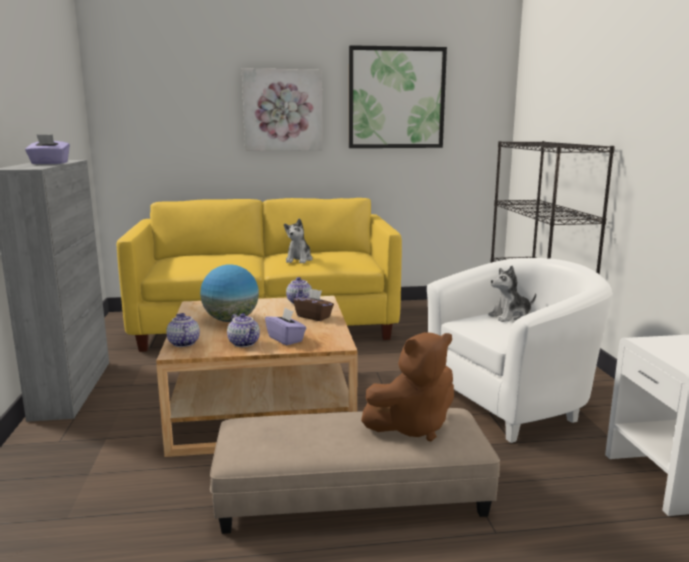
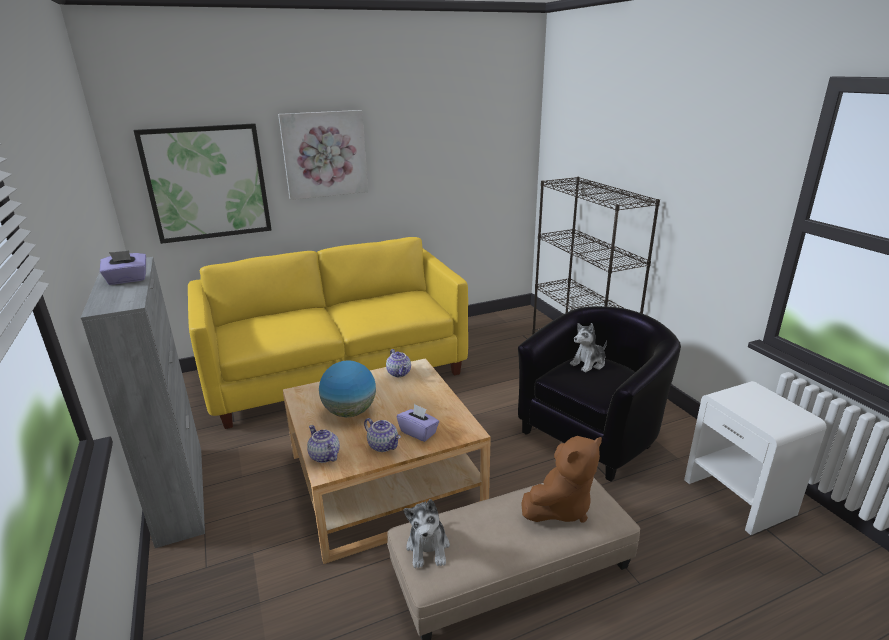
camera: 15 degrees left, 10 degrees up
plush toy [284,218,313,263] -> plush toy moved to [403,499,450,568]
brown tissue box [293,288,334,321] -> none
picture [349,45,447,148] -> picture moved to [134,123,272,244]
white armchair [427,258,613,443] -> black armchair [518,306,681,482]

